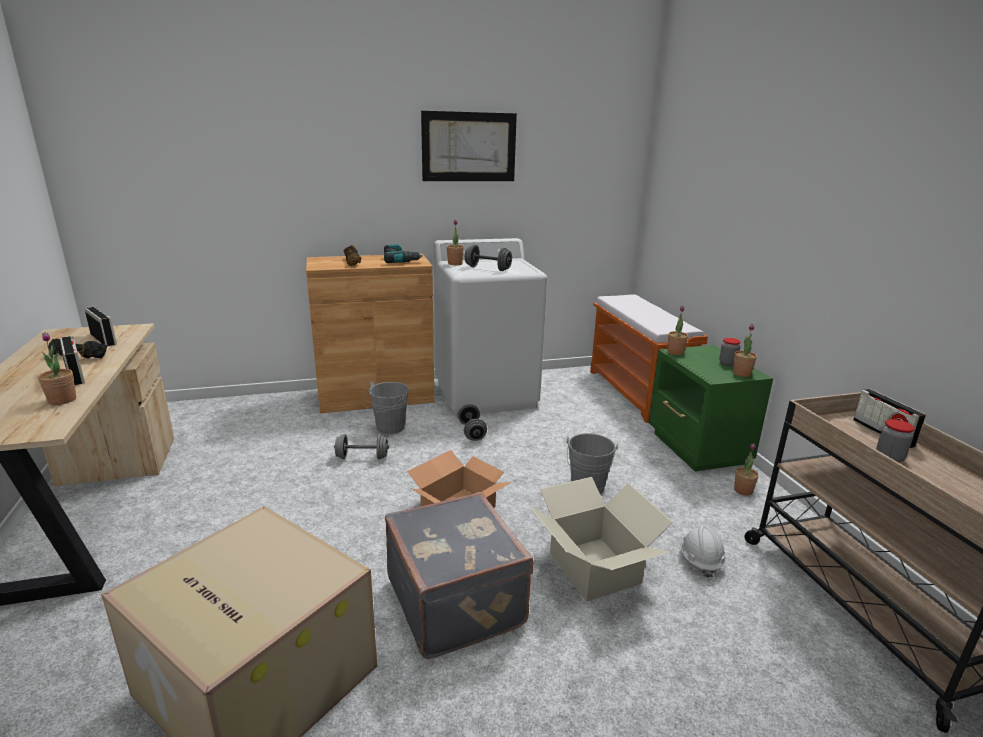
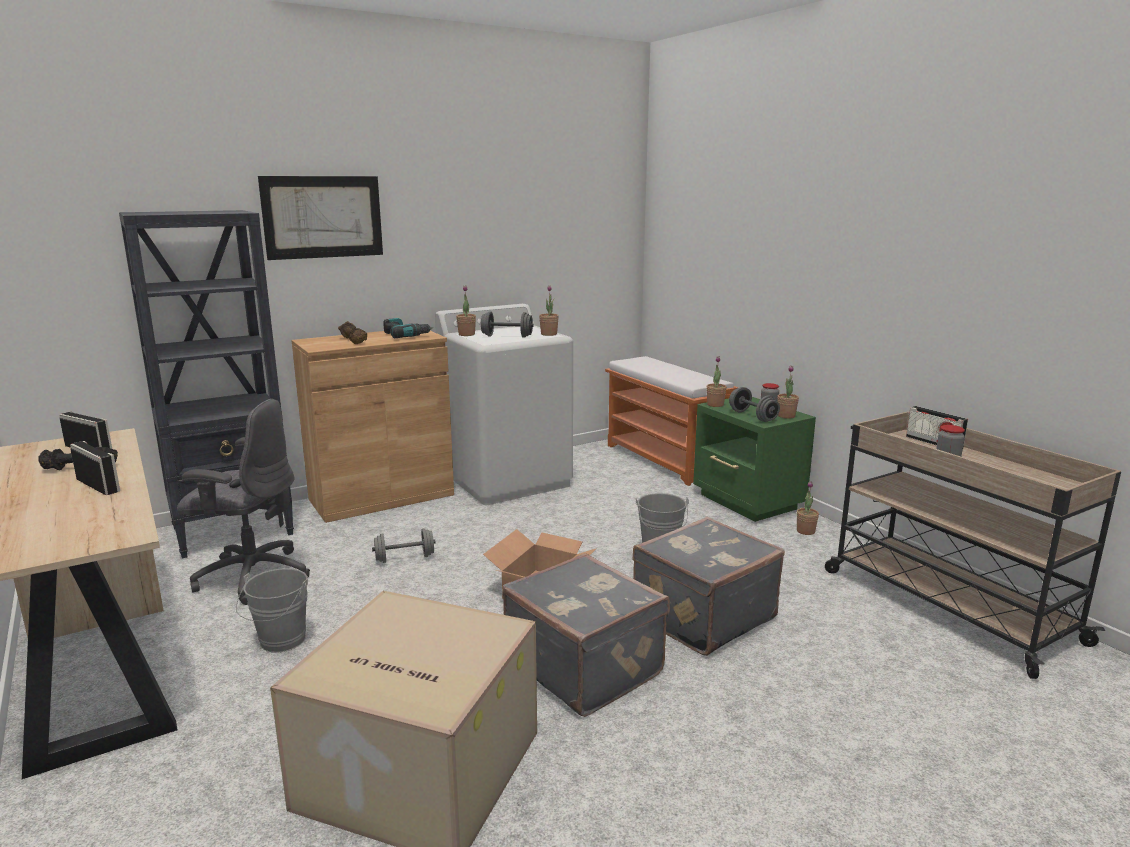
camera: 15 degrees left, 5 degrees down
potted plant [38,332,76,405] -> potted plant moved to [539,285,559,336]
grey bucket [363,381,409,434] -> grey bucket moved to [236,568,308,653]
picture [421,111,517,181] -> picture moved to [258,176,383,260]
grey dumbbell [458,404,487,441] -> grey dumbbell moved to [729,387,780,422]
cardboard box [530,477,673,601] -> grey suitcase [633,517,785,656]
white hard hat [680,524,726,578] -> none
none -> black bookcase [119,210,294,559]
none -> grey office chair [177,399,310,605]

